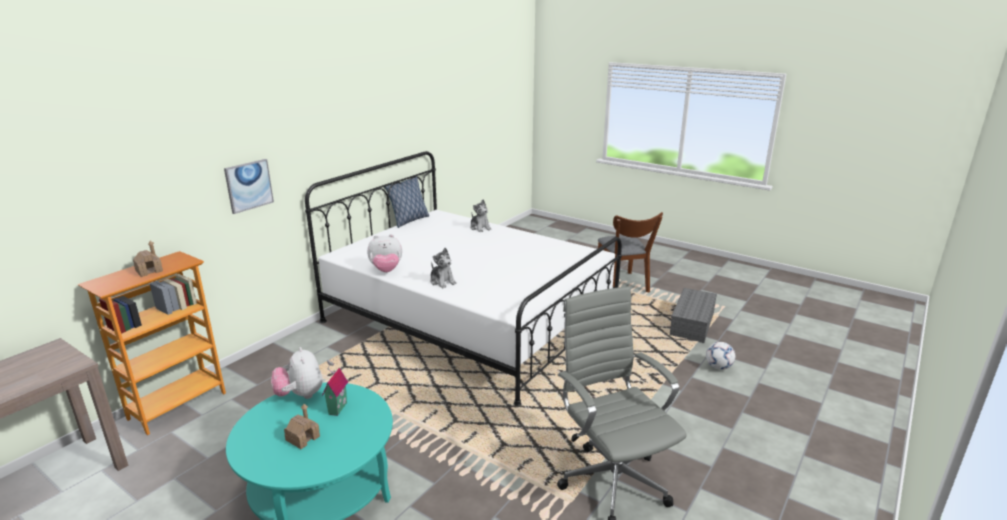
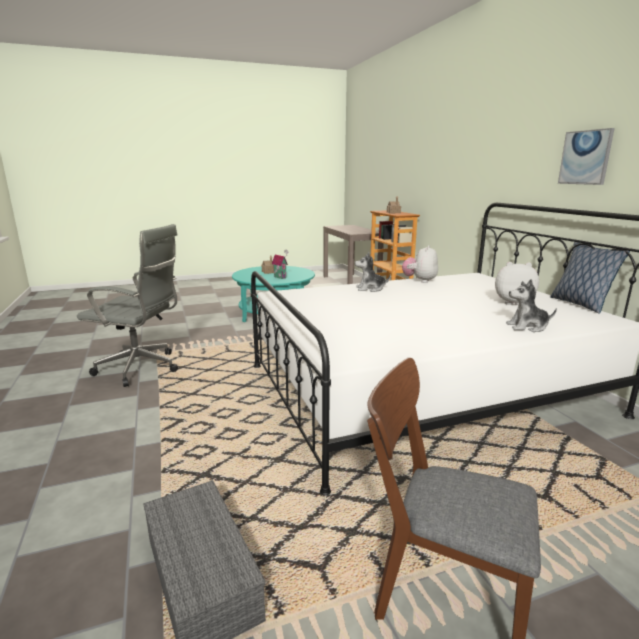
camera: 125 degrees right, 5 degrees down
picture [224,159,274,214] -> picture moved to [558,128,615,185]
plush toy [271,347,323,399] -> plush toy moved to [495,262,539,305]
football [706,342,735,370] -> none

